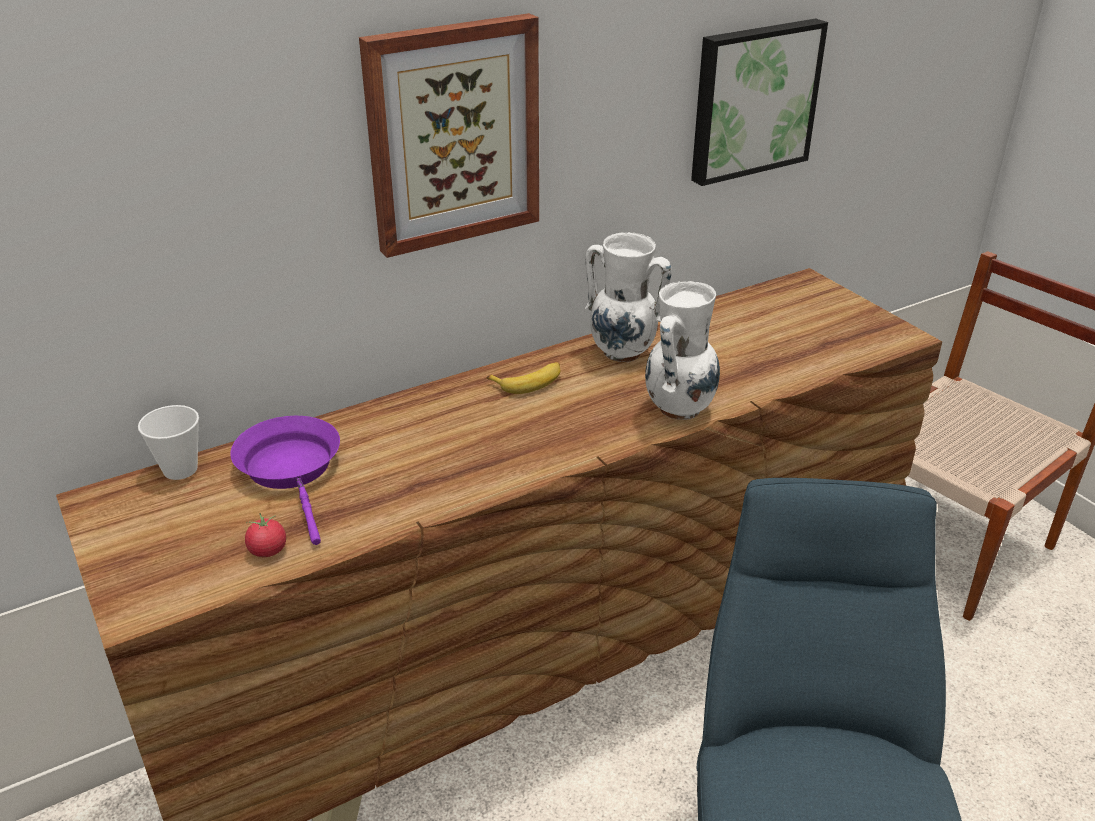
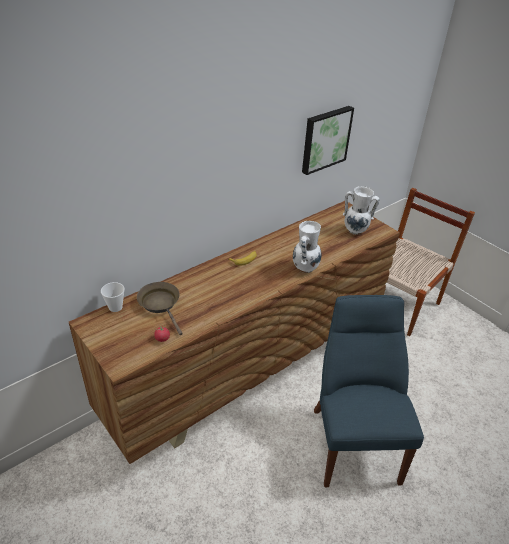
camera: 10 degrees left, 5 degrees up
purple frying pan [230,416,340,545] -> brown frying pan [137,282,183,335]
picture [359,13,539,258] -> none
white vase [585,232,672,362] -> white vase moved to [343,186,379,235]

